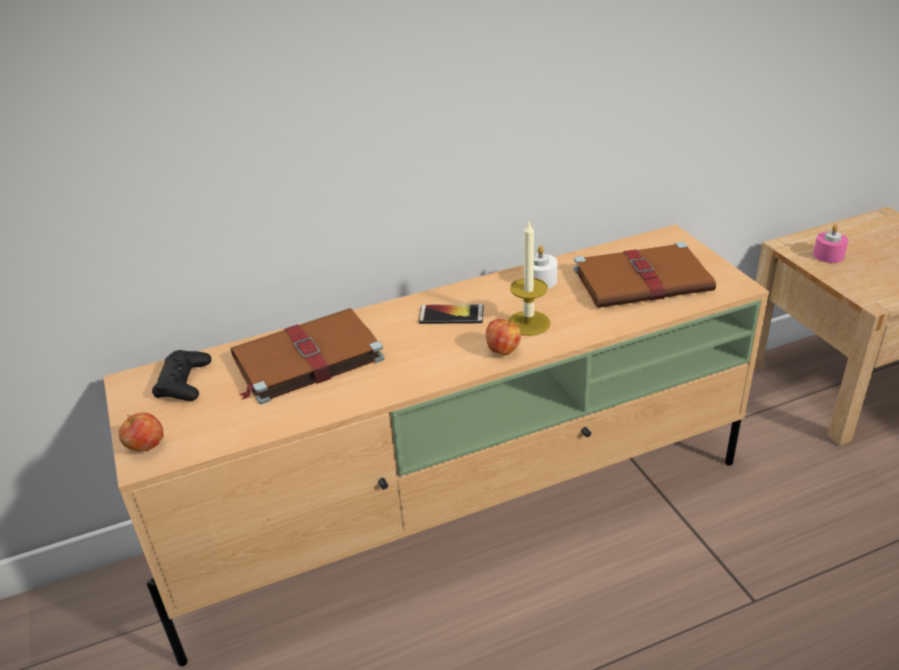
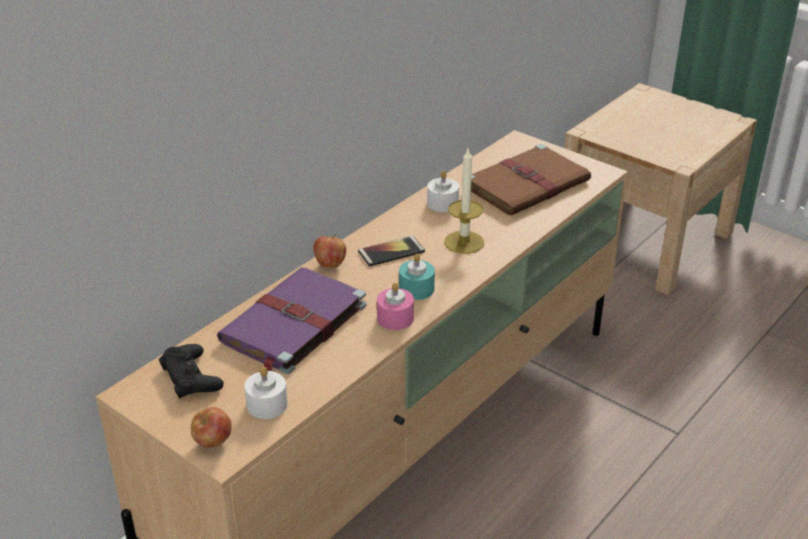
camera: 30 degrees left, 0 degrees up
brown book [231,308,385,404] -> purple book [217,268,367,374]
apple [486,319,521,355] -> apple moved to [313,234,346,268]
pink candle [813,224,848,263] -> pink candle moved to [377,282,414,330]
none -> white candle [244,367,288,419]
none -> turquoise candle [399,254,435,300]

